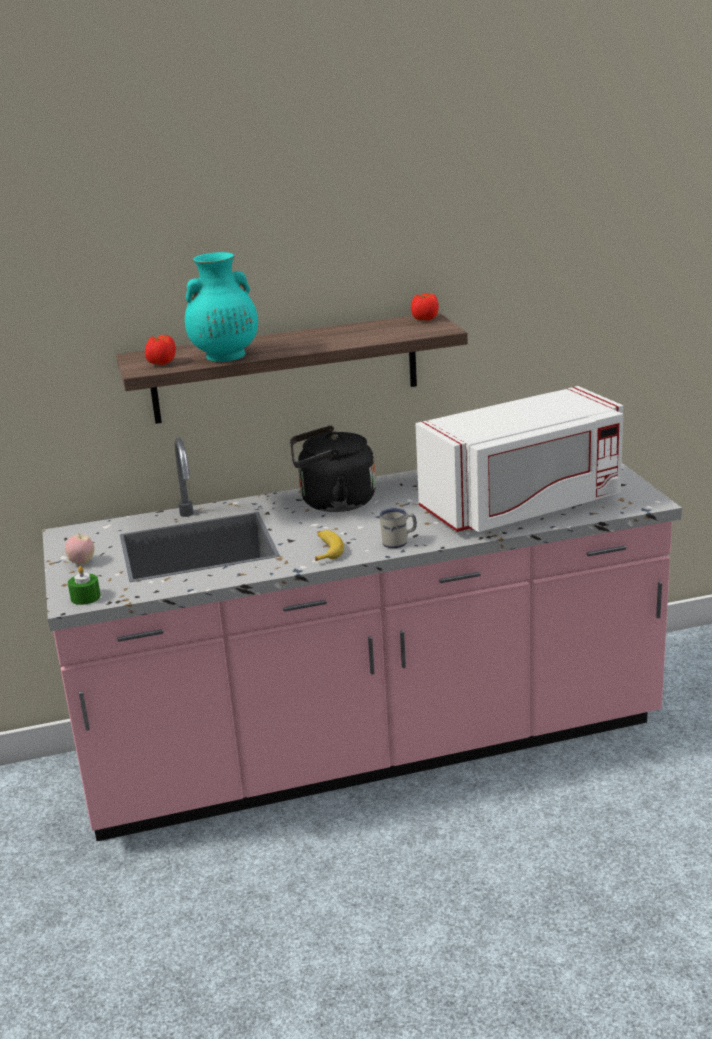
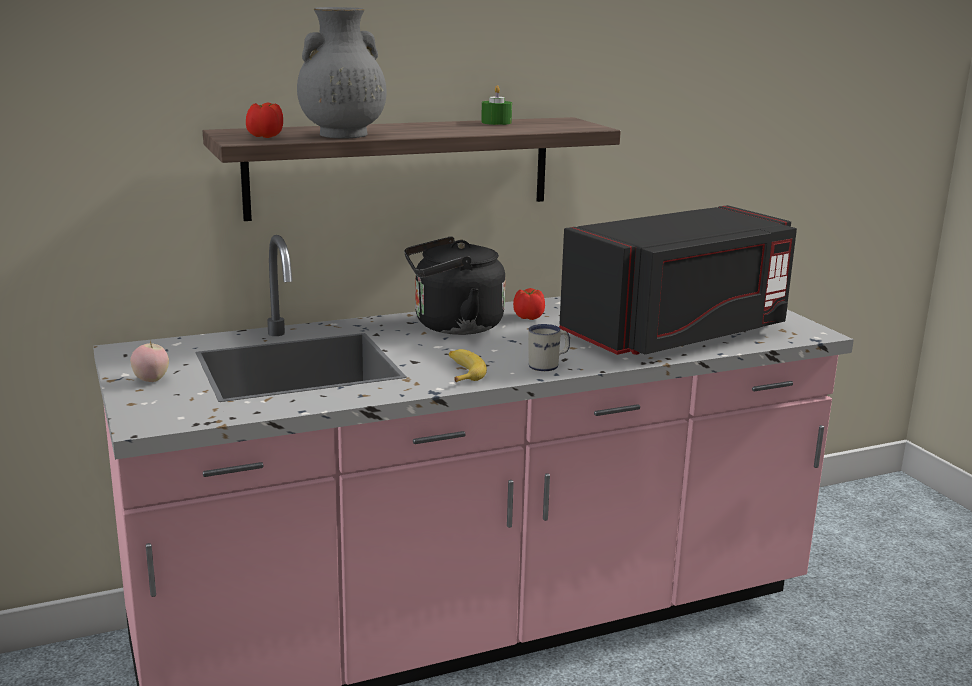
camera: 10 degrees left, 5 degrees down
green candle [68,566,101,605] -> green candle moved to [481,85,512,125]
turquoise vase [185,252,258,362] -> grey vase [297,7,387,138]
tomato [411,293,439,321] -> tomato moved to [513,288,545,320]
white microwave [415,386,623,532] -> black microwave [559,205,797,355]

